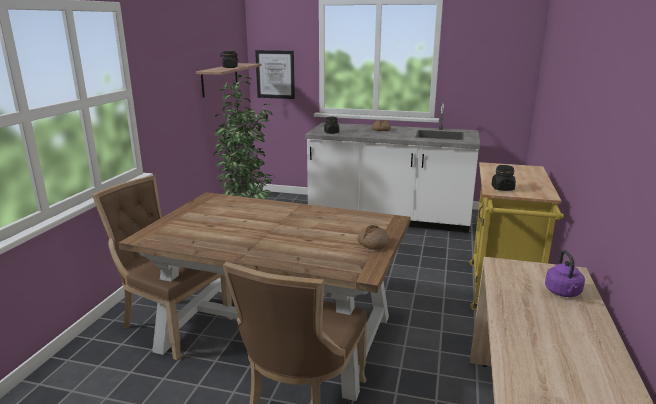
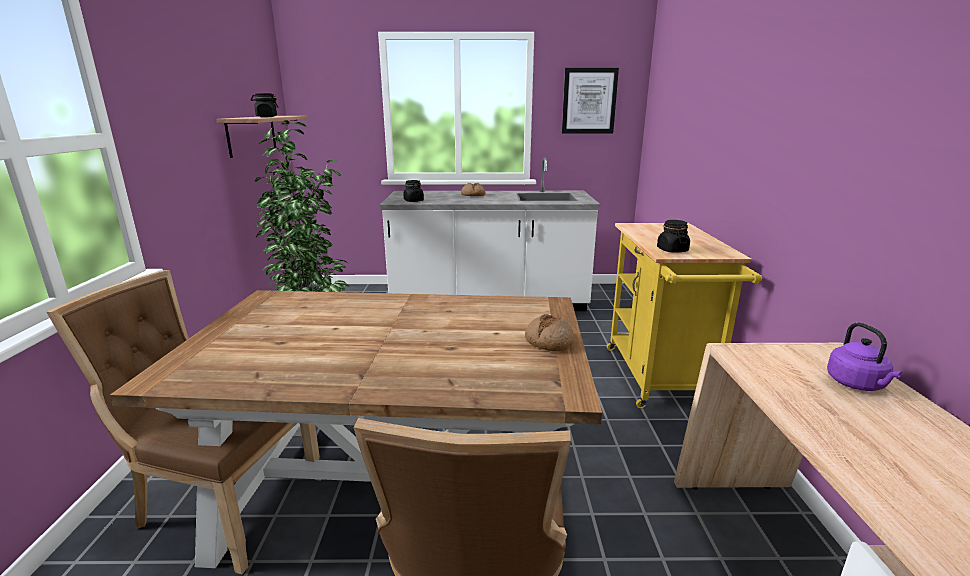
camera: 15 degrees left, 0 degrees up
picture [255,50,295,99] -> picture moved to [562,68,619,133]

